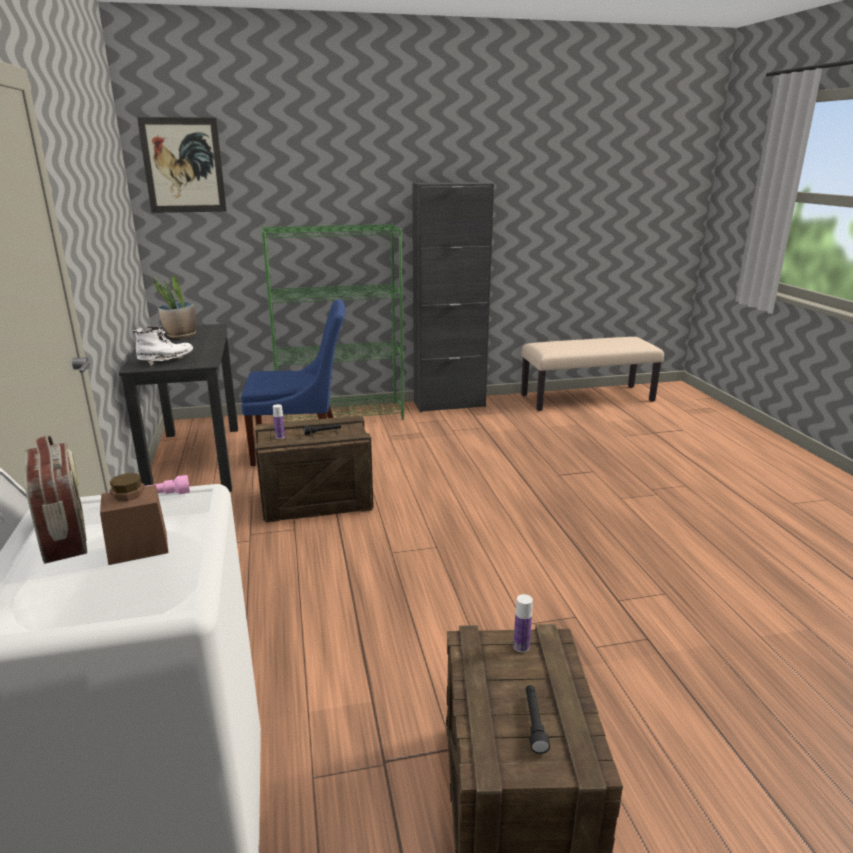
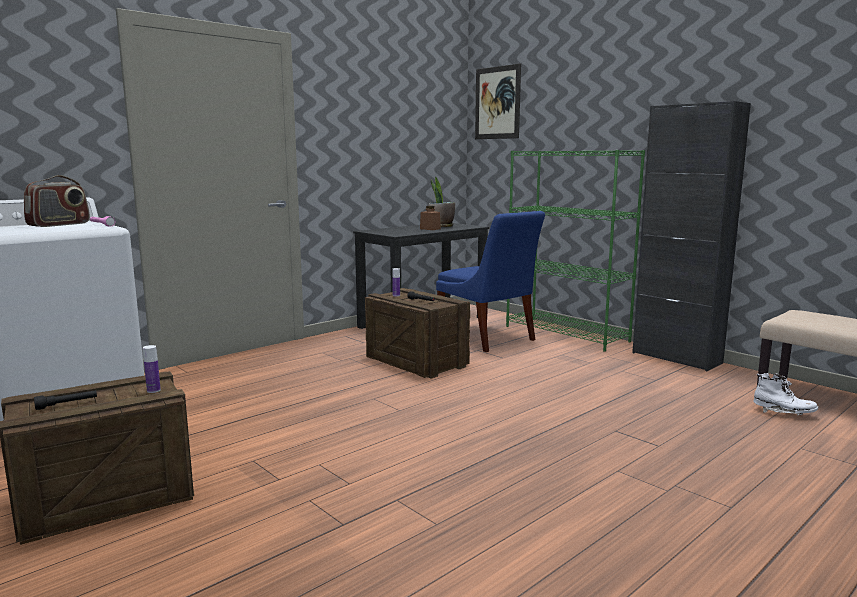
camera: 60 degrees right, 10 degrees down
brown jar [100,473,168,565] -> brown jar moved to [420,206,441,230]
white boot [132,326,193,366] -> white boot moved to [754,373,818,415]

